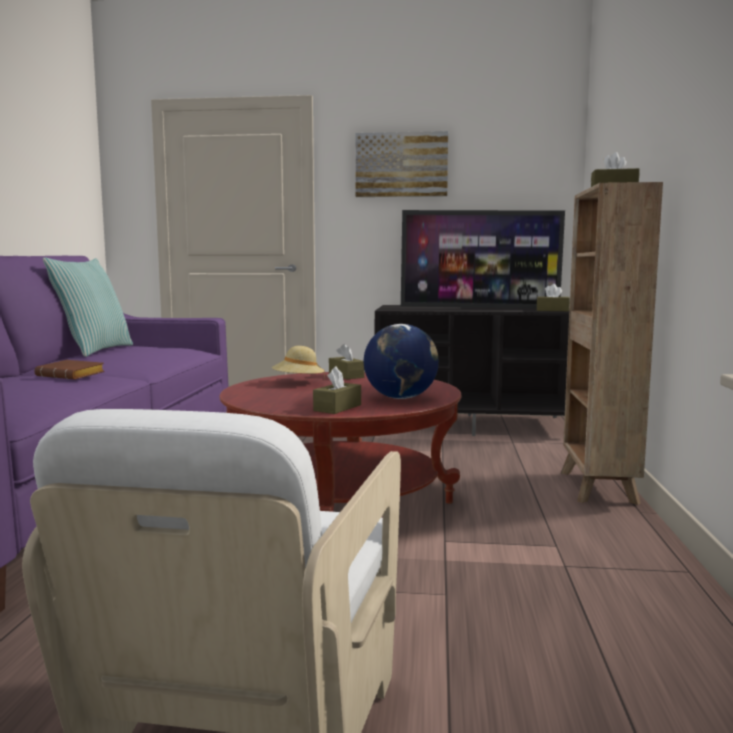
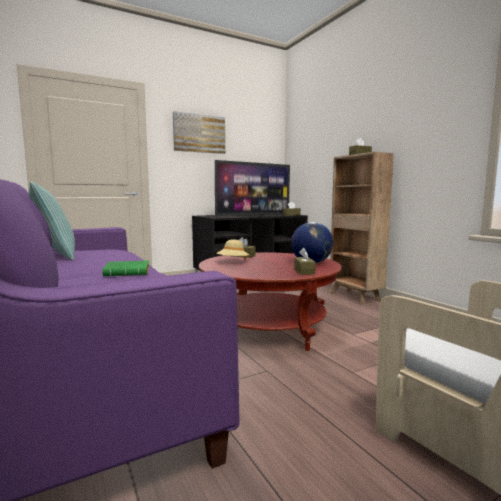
camera: 35 degrees left, 0 degrees up
brown book [34,360,105,379] -> green book [102,260,149,276]

